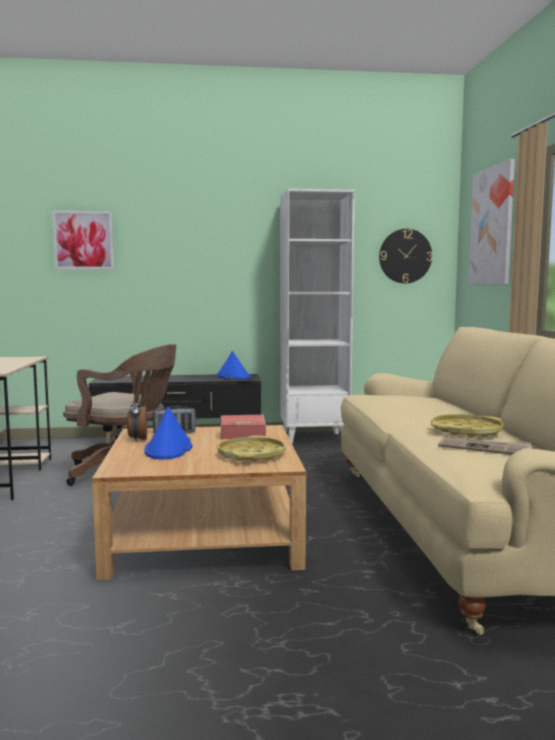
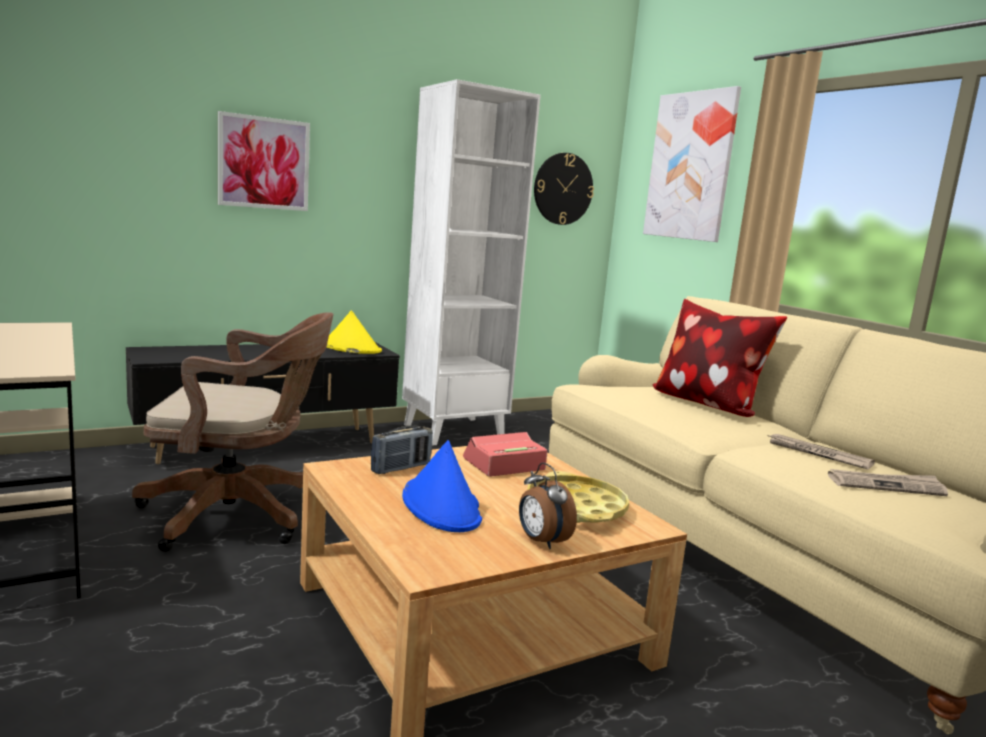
camera: 25 degrees left, 5 degrees up
picture [52,211,114,269] -> picture moved to [218,111,310,211]
alarm clock [127,396,147,441] -> alarm clock moved to [519,462,577,549]
blue hat [216,351,251,379] -> yellow hat [326,311,382,354]
yellow tray [431,414,503,438] -> newspaper [767,434,875,470]
none -> pillow [652,299,787,417]

